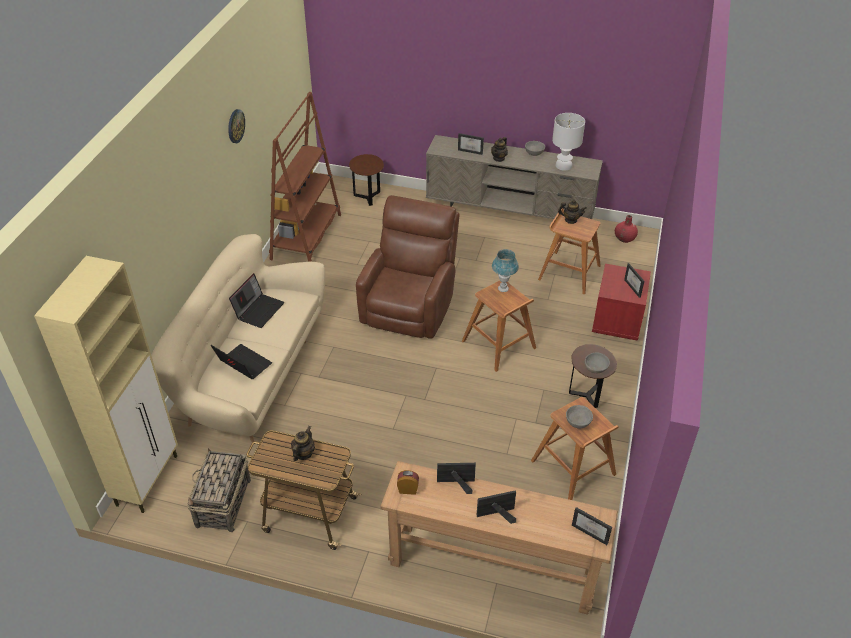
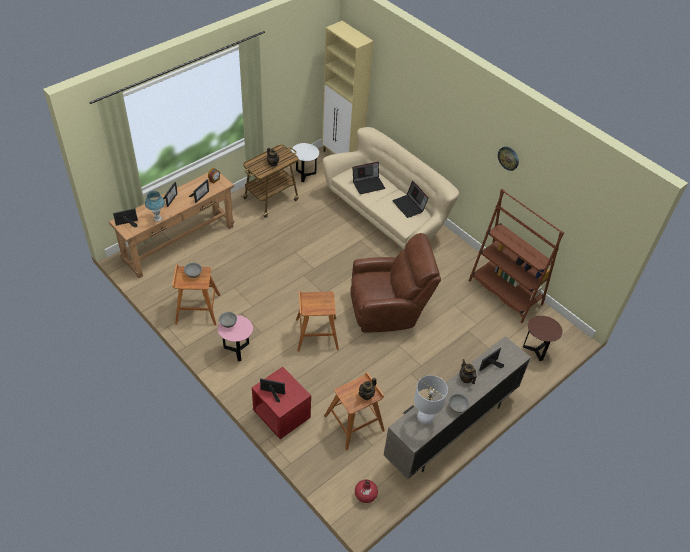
camera: 120 degrees right, 5 degrees up
basket [187,448,251,532] -> white side table [291,143,319,182]
brown armchair [356,195,460,339] -> brown armchair turned 60 degrees counterclockwise [350,233,441,333]
blue table lamp [492,249,519,292] -> blue table lamp moved to [145,191,165,221]
brown side table [569,344,617,408] -> pink side table [218,315,253,361]

